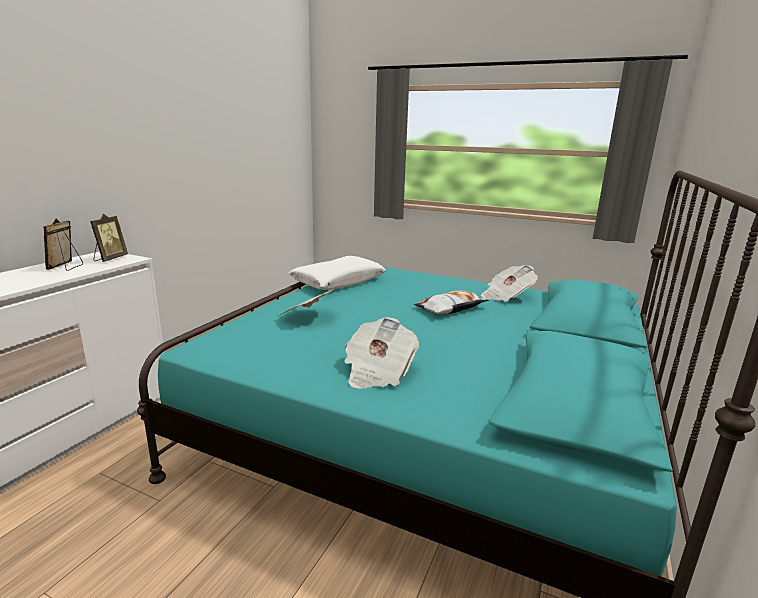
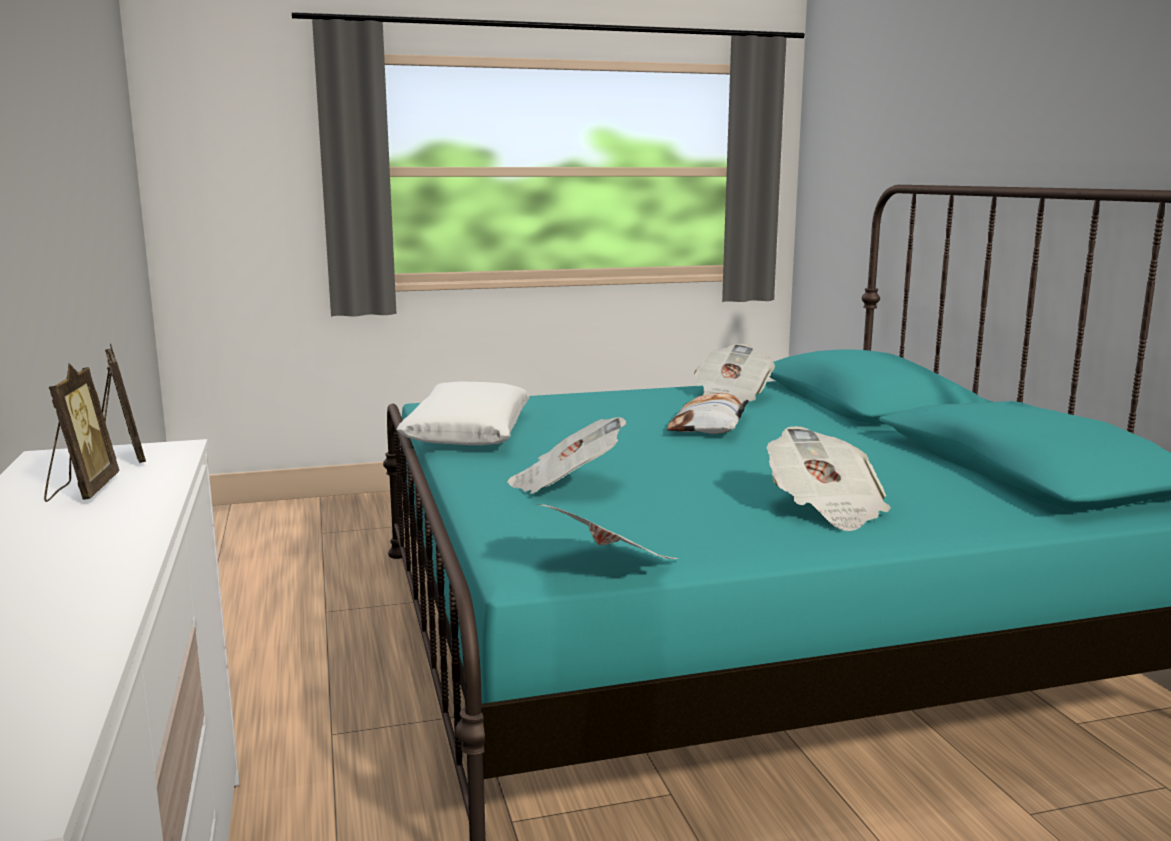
camera: 40 degrees left, 5 degrees down
picture frame [43,219,83,271] -> picture frame turned 150 degrees counterclockwise [44,363,119,502]
none -> newspaper [538,504,679,559]

